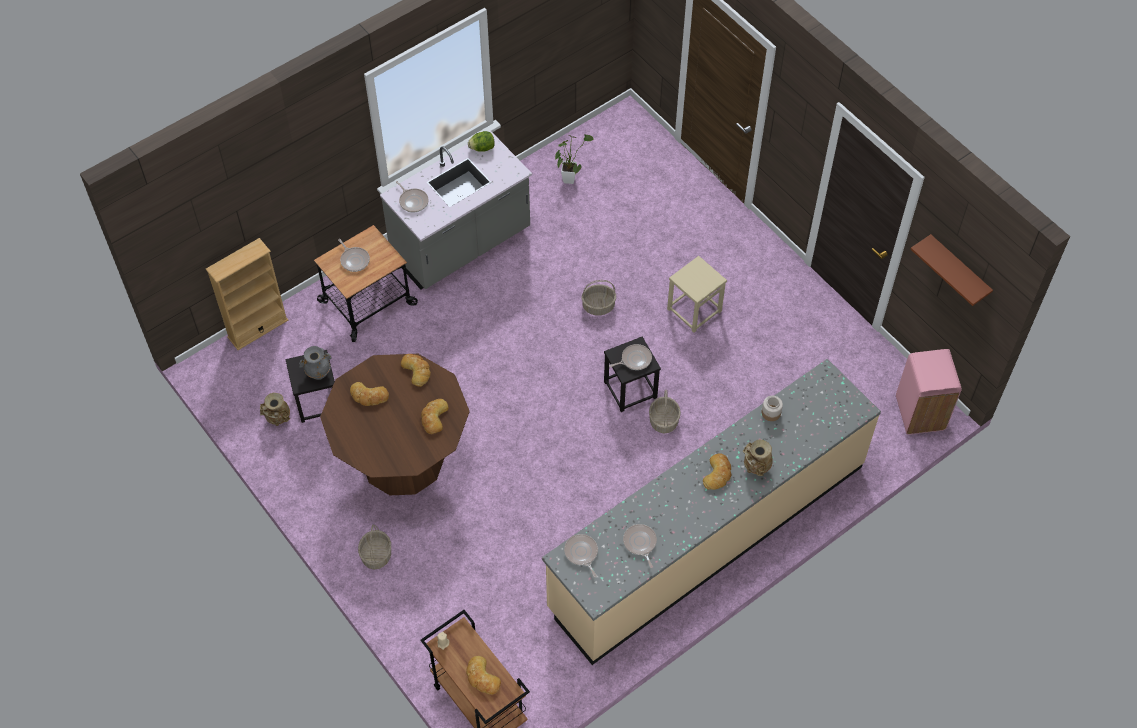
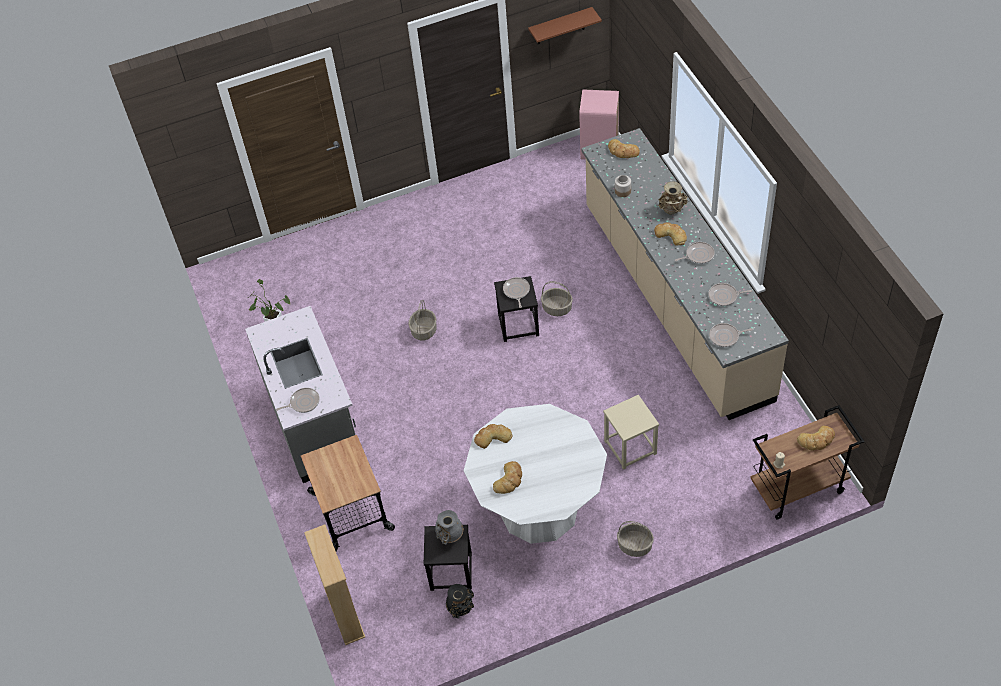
camera: 70 degrees left, 5 degrees down
beige vase [260,393,290,426] -> black vase [446,584,474,618]
brown dining table [320,354,470,495] -> white dining table [464,404,607,544]
frying pan [338,239,370,272] -> frying pan moved to [675,242,715,264]
bread [421,399,449,434] -> bread moved to [608,139,640,158]
lettuce [468,131,495,152] -> none
beige stool [667,256,727,333] -> beige stool moved to [603,395,659,470]

